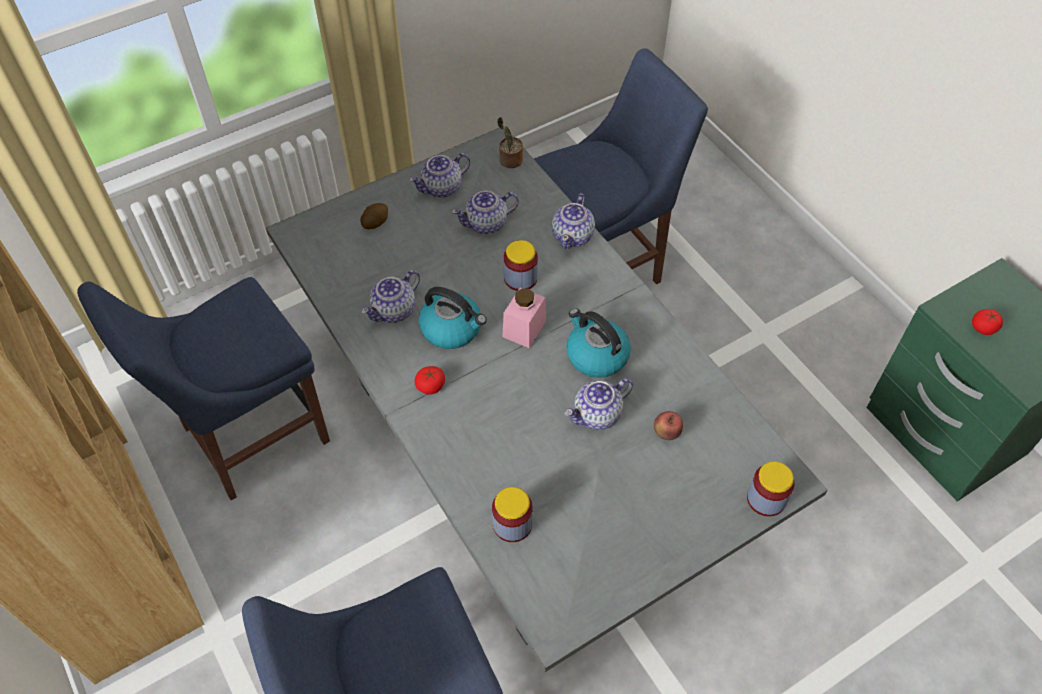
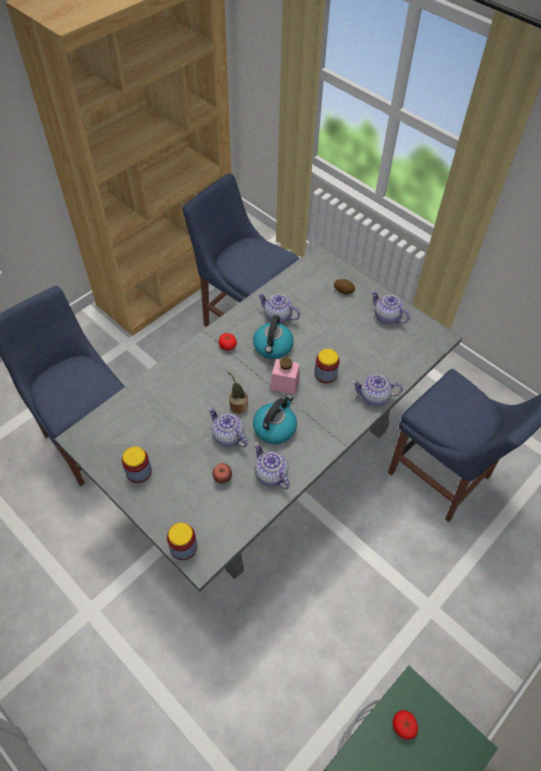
camera: 75 degrees right, 0 degrees up
teapot [452,191,519,234] -> teapot moved to [254,442,290,490]
jar [492,487,533,542] -> jar moved to [122,446,152,483]
potted plant [497,117,523,168] -> potted plant moved to [227,371,248,414]

